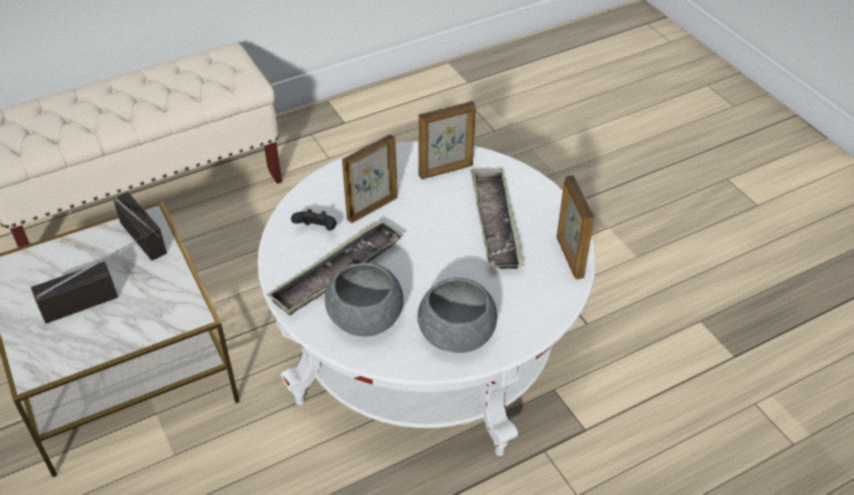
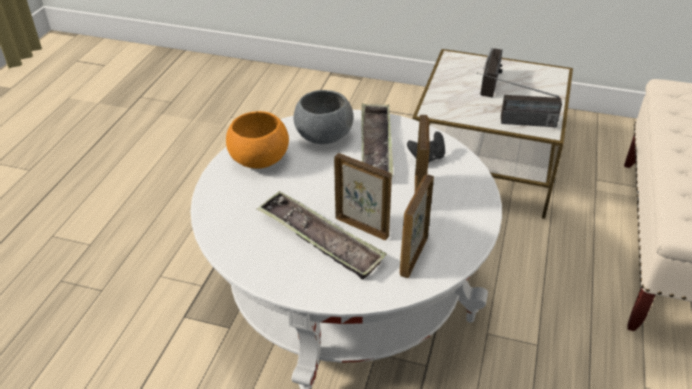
camera: 135 degrees right, 5 degrees down
grey bowl [417,278,497,353] -> orange bowl [226,111,289,169]
picture frame [557,175,594,279] -> picture frame moved to [334,153,392,240]

